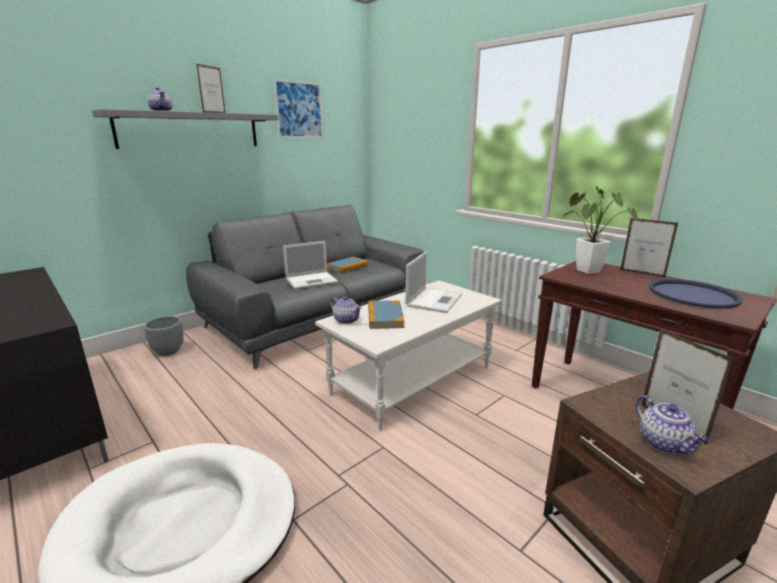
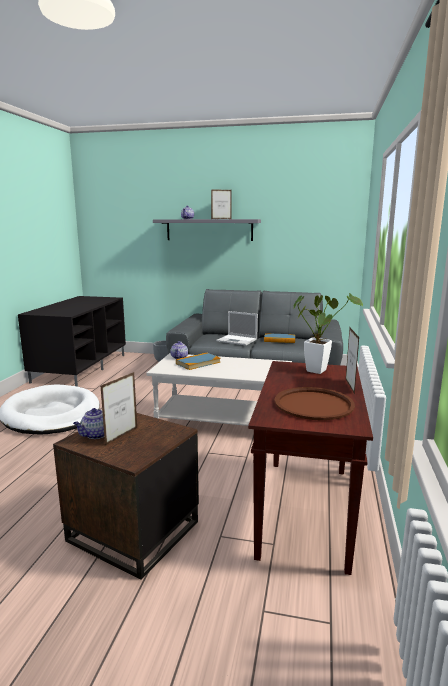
camera: 55 degrees right, 5 degrees down
picture [274,79,323,138] -> none
laptop [405,252,462,313] -> none
blue tray [649,279,743,309] -> brown tray [274,387,355,420]

